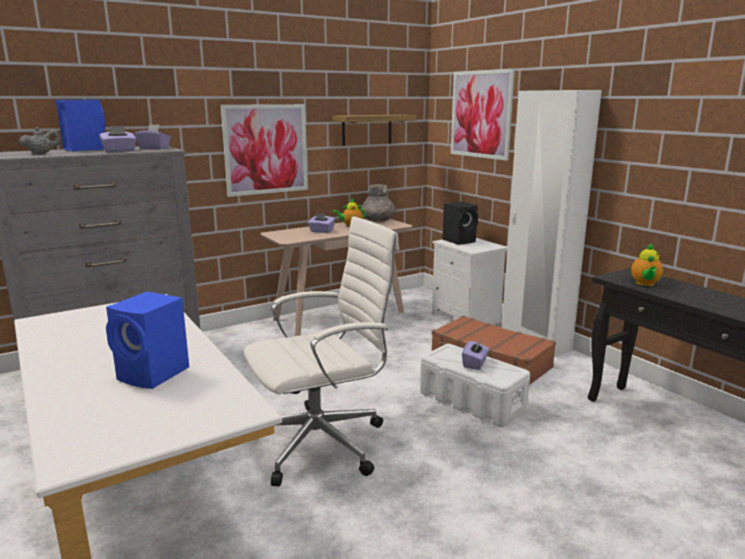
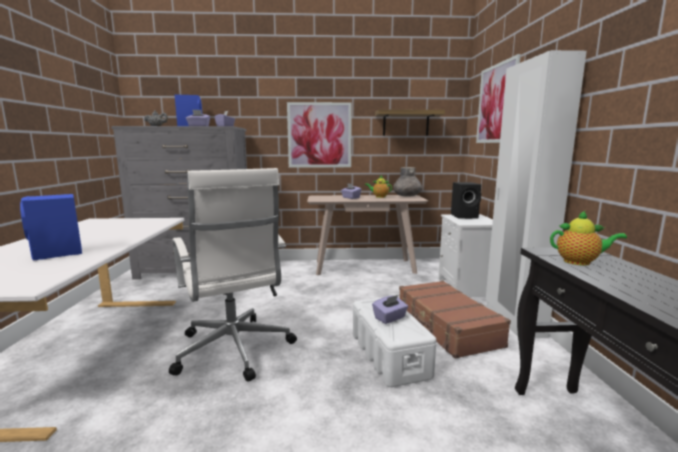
camera: 30 degrees right, 5 degrees down
white office chair [243,216,399,486] -> white office chair turned 60 degrees clockwise [169,168,297,382]
teapot [631,244,663,286] -> teapot turned 120 degrees counterclockwise [550,210,627,266]

